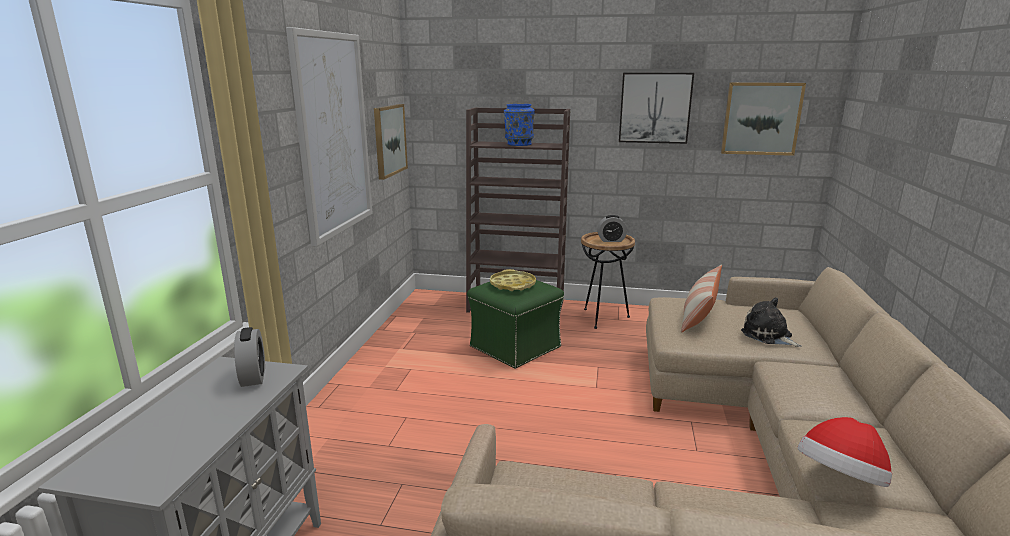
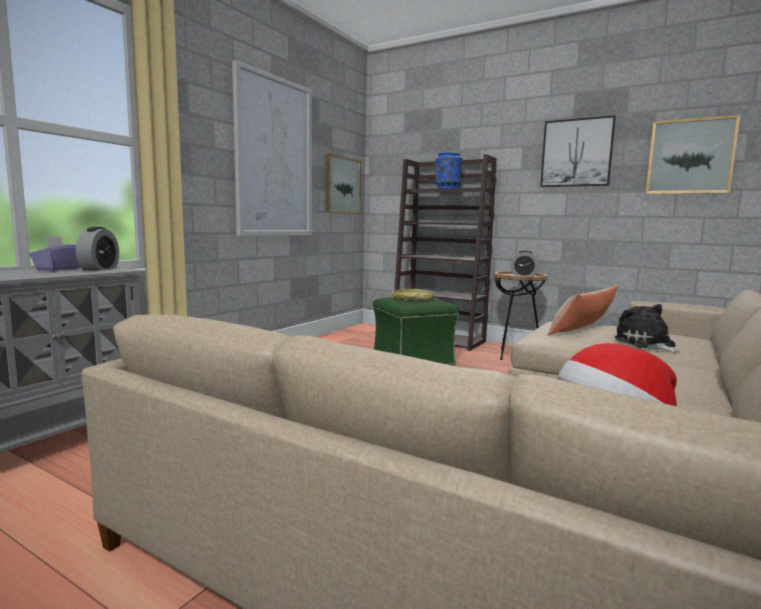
camera: 20 degrees right, 10 degrees down
none -> purple tissue box [29,236,80,271]

